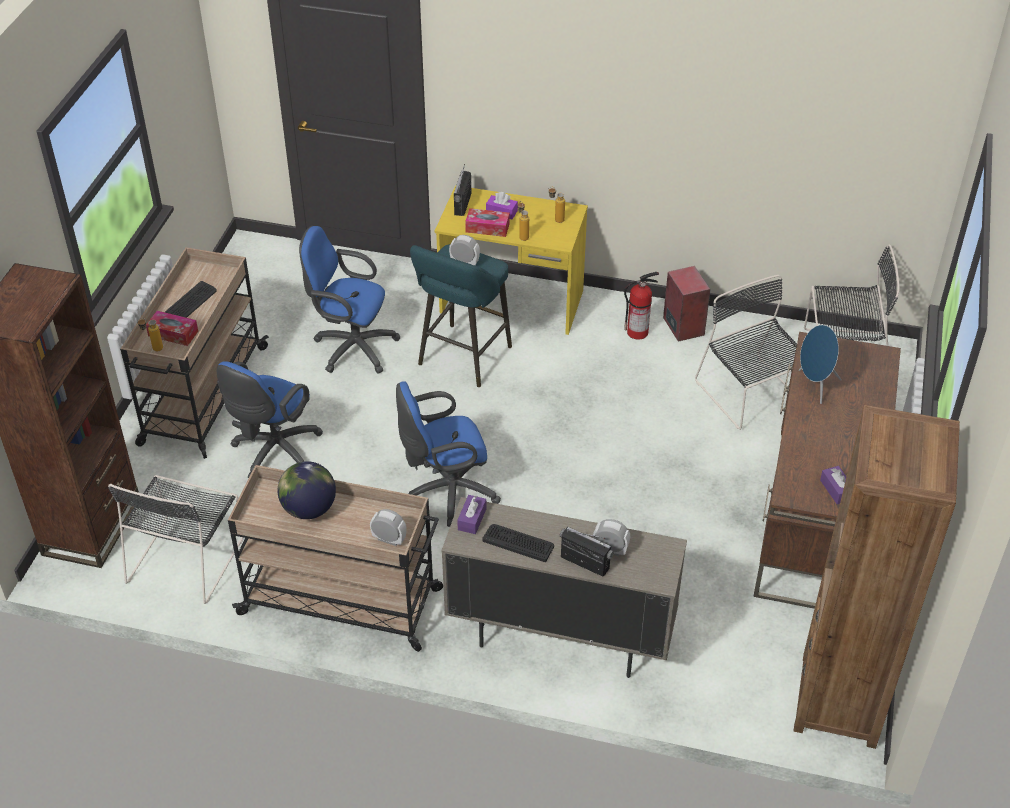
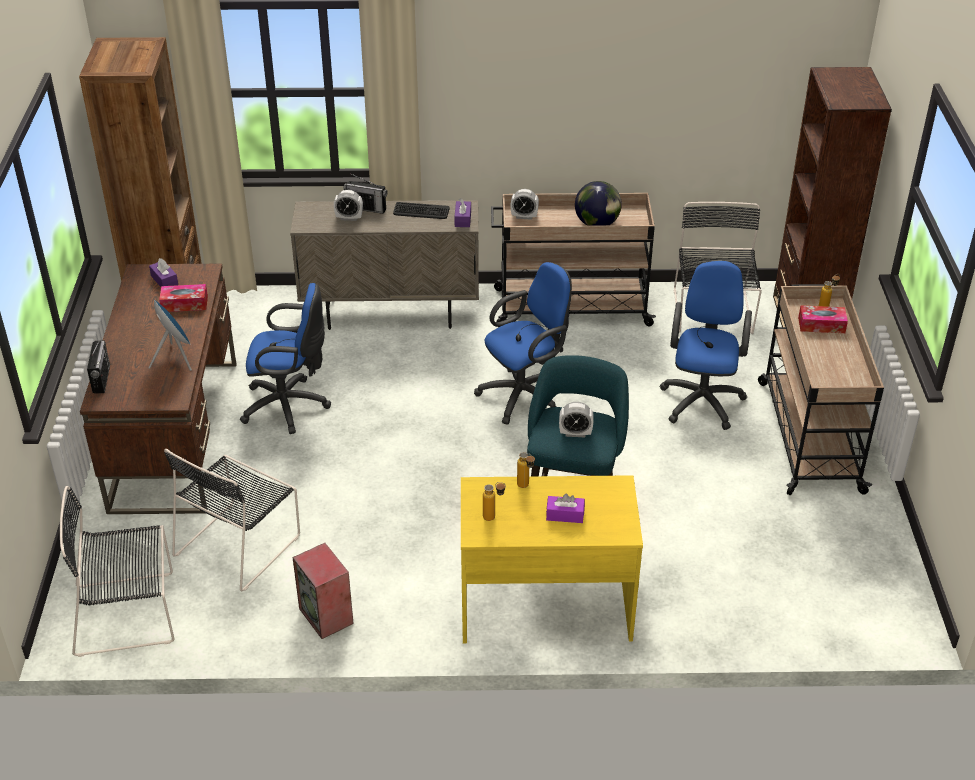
camera: 165 degrees right, 5 degrees down
keyboard [165,281,217,318] -> none
blue office chair [299,226,400,374] -> blue office chair moved to [240,283,331,434]
radio [454,164,471,216] -> radio moved to [87,340,110,394]
tissue box [465,208,510,237] -> tissue box moved to [159,284,208,312]
fire extinguisher [624,272,659,339] -> none
black chair [695,275,797,430] -> black chair turned 75 degrees clockwise [164,449,300,591]

